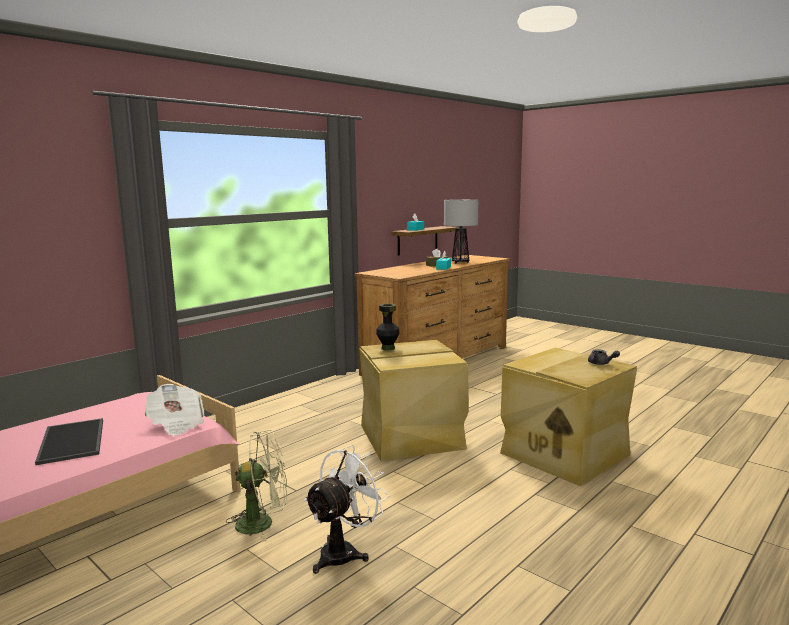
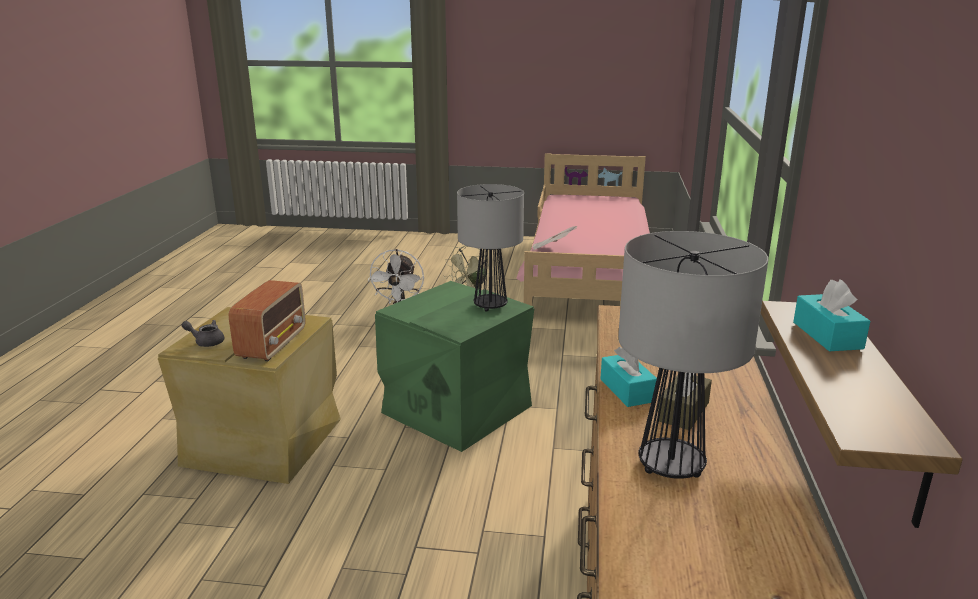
camera: 145 degrees right, 10 degrees up
tray [35,418,103,465] -> none
beige storage box [359,340,469,461] -> green storage box [375,281,534,452]
black vase [376,303,400,350] -> table lamp [457,184,524,312]
none -> radio [229,280,305,361]

